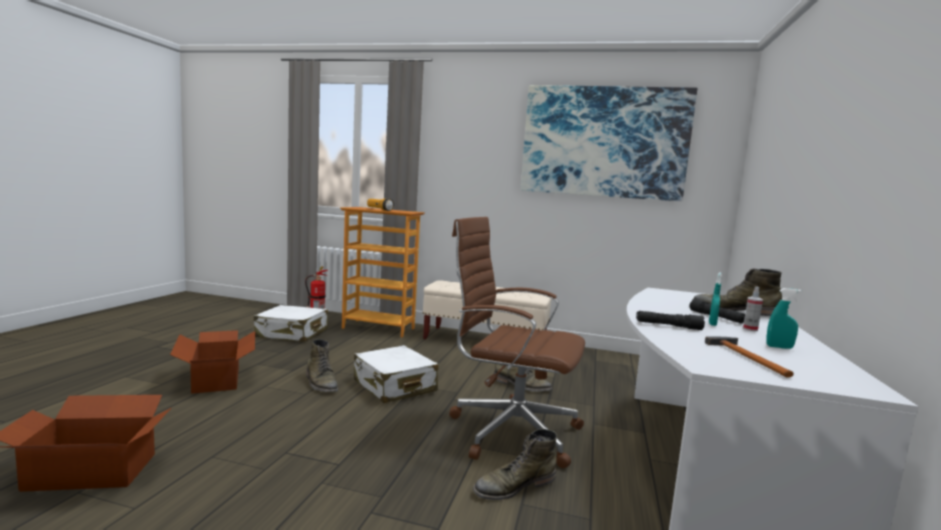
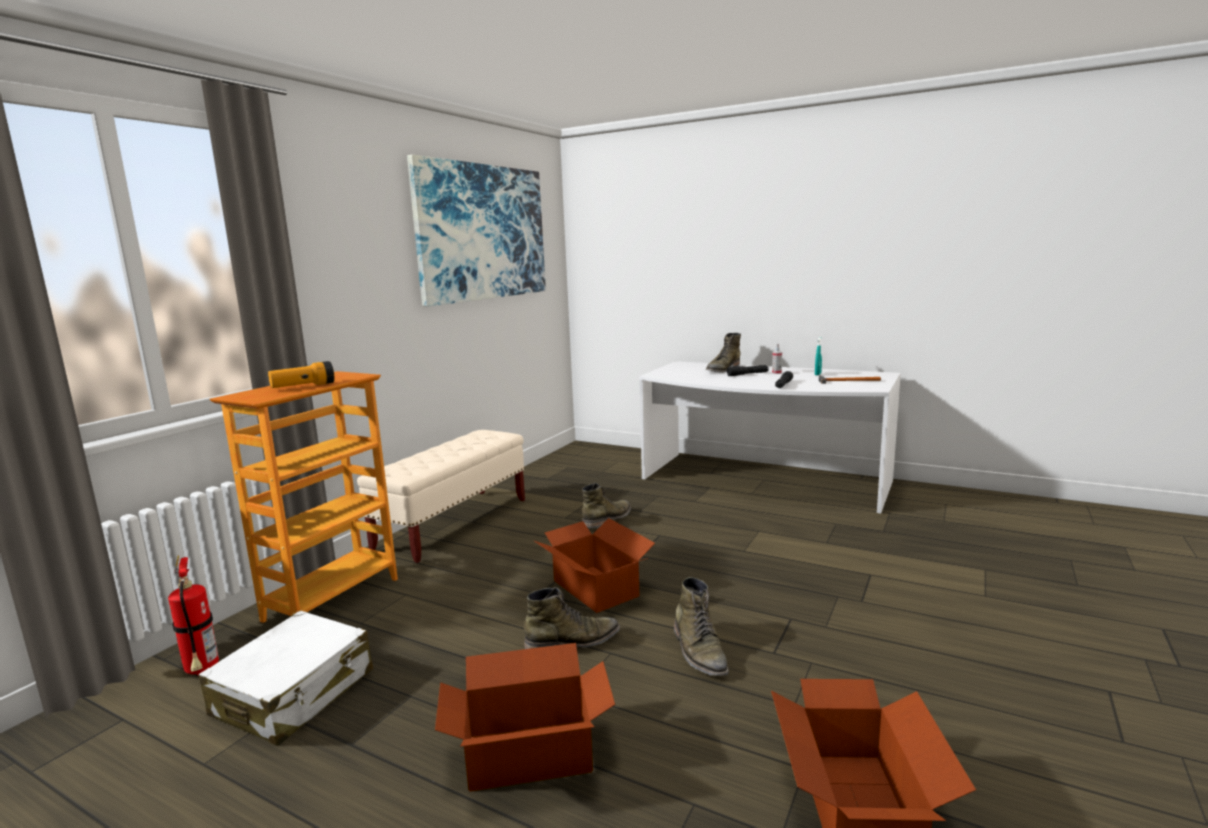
camera: 75 degrees left, 5 degrees up
white suitcase [354,345,438,403] -> cardboard box [533,518,655,613]
brown office chair [449,217,585,468] -> none
green boot [473,429,557,500] -> green boot moved to [674,577,729,676]
turquoise spray bottle [709,273,722,326] -> none

